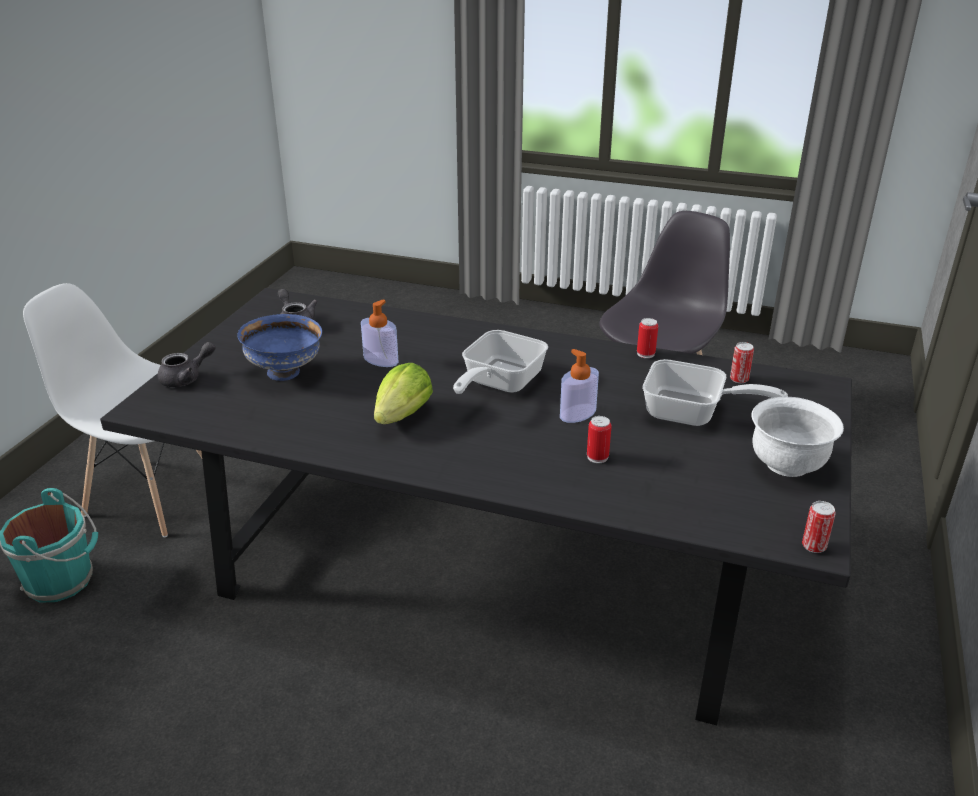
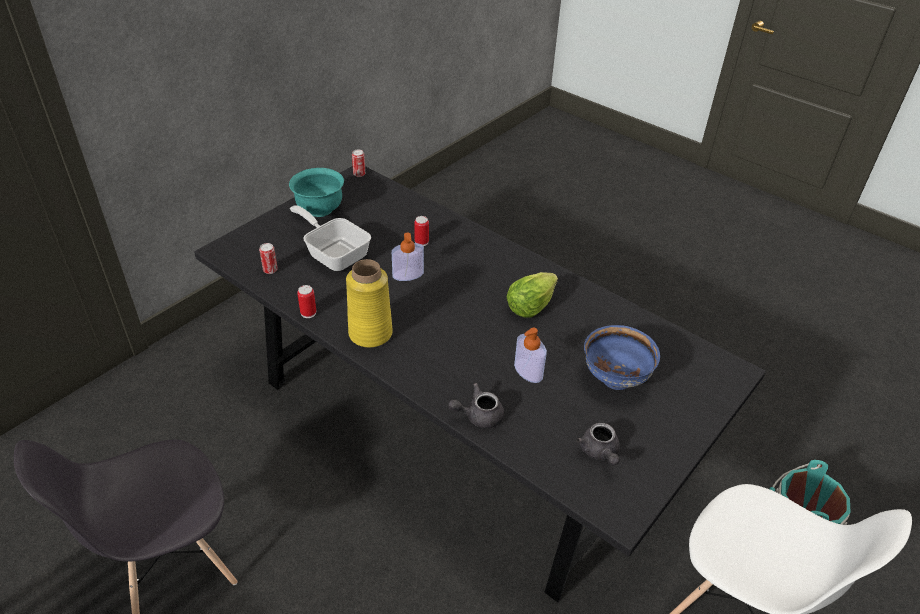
camera: 160 degrees left, 10 degrees up
grey teapot [157,342,215,387] -> grey teapot moved to [448,383,504,428]
frying pan [453,330,548,394] -> none
white bowl [751,396,844,477] -> turquoise bowl [289,168,344,217]
none -> yellow vase [346,259,393,348]

